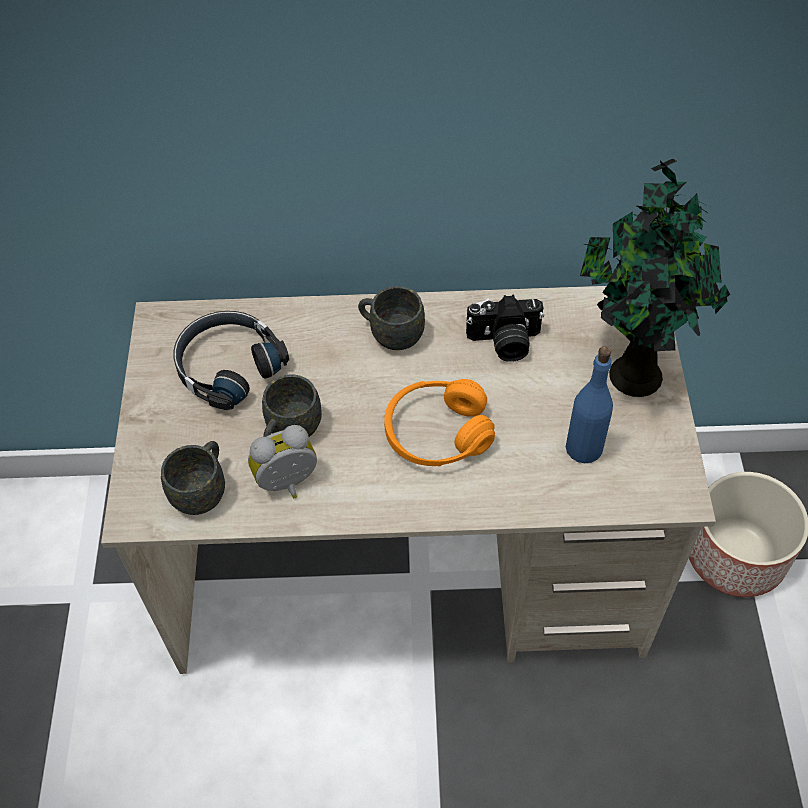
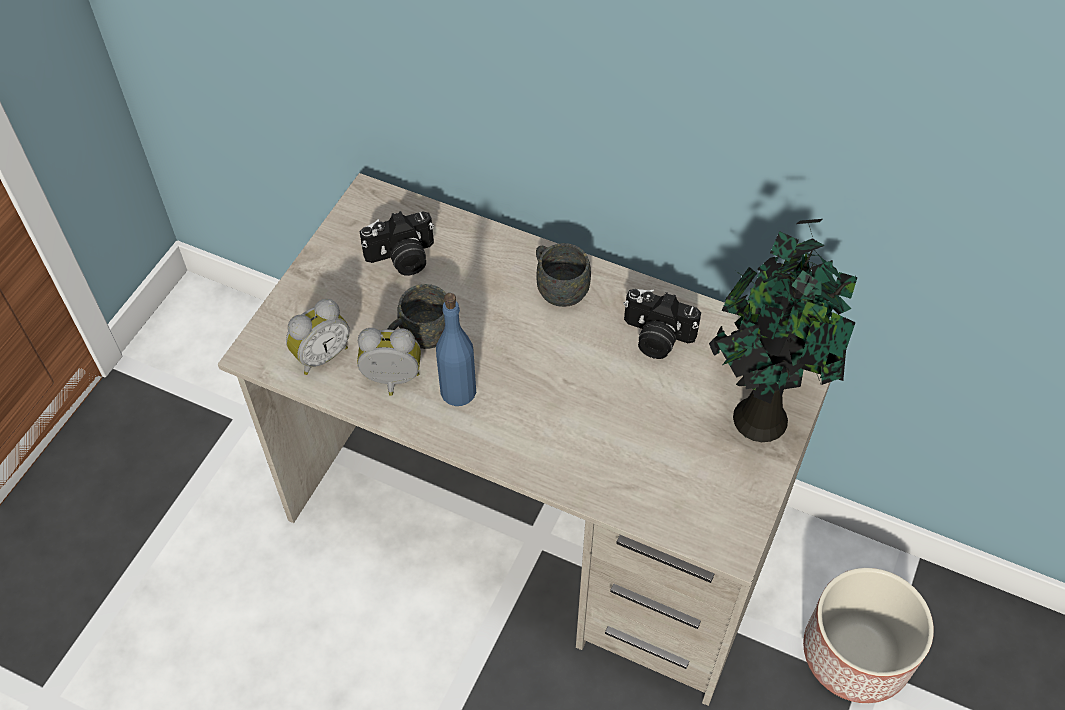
camera: 25 degrees right, 0 degrees up
grey mug [161,441,225,515] -> alarm clock [286,299,350,375]
black headphones [173,311,289,410] -> camera [360,211,434,276]
orange headphones [384,379,495,467] -> none
blue bottle [566,346,613,463] -> blue bottle moved to [436,293,476,406]

